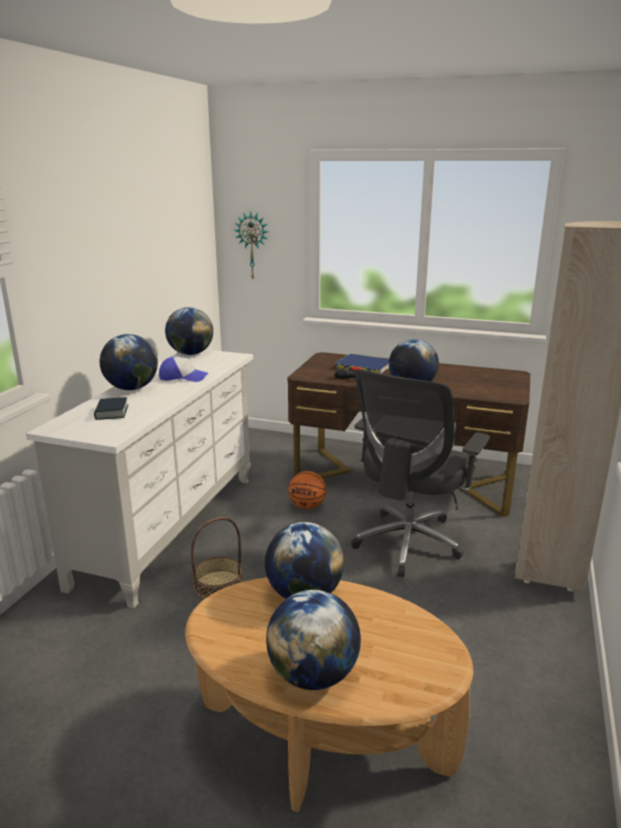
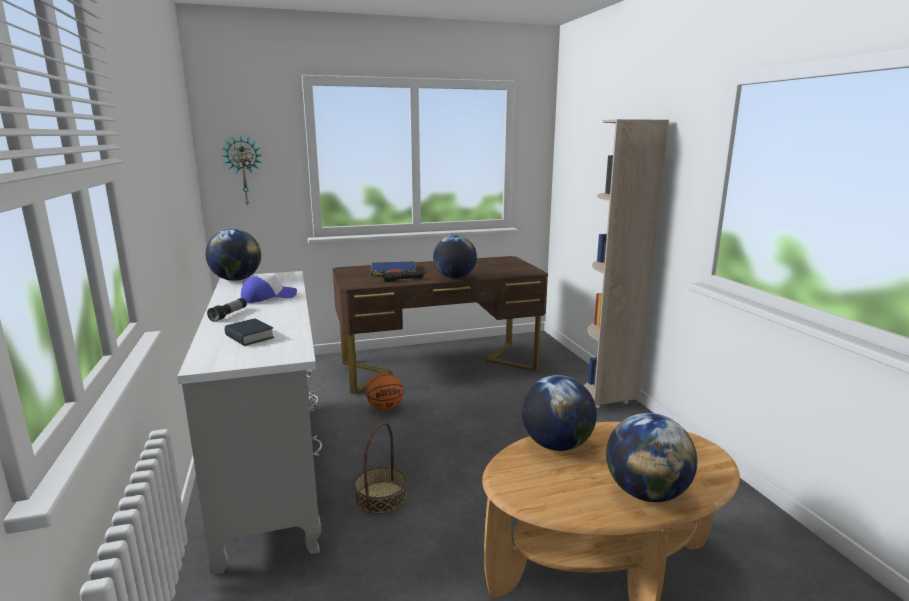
camera: 35 degrees left, 5 degrees down
globe [100,334,158,390] -> flashlight [207,298,247,322]
office chair [351,369,490,577] -> none

